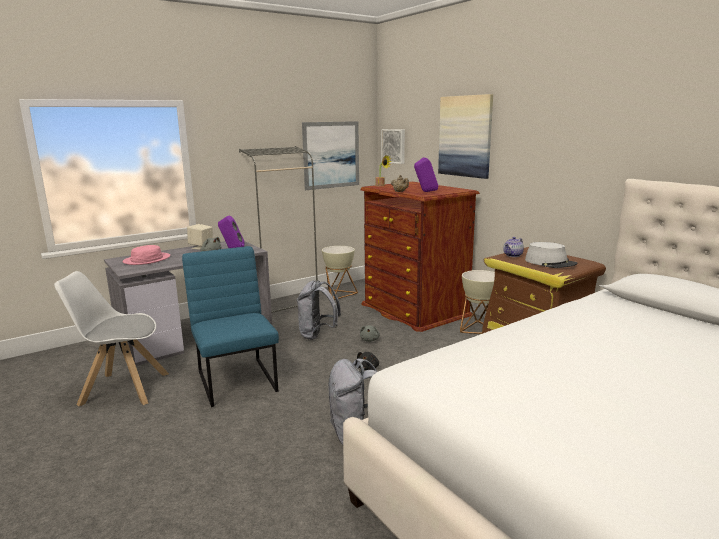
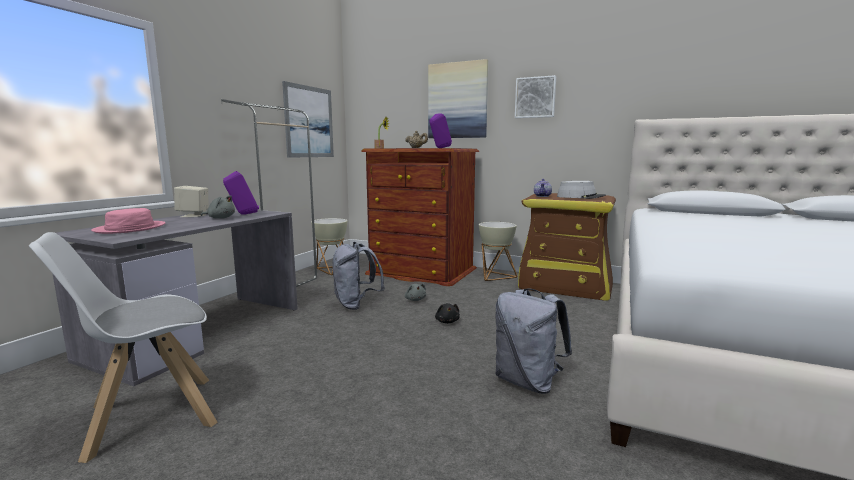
camera: 30 degrees left, 5 degrees down
blue chair [182,246,279,407] -> none
picture [381,129,405,164] -> picture moved to [515,75,556,118]

